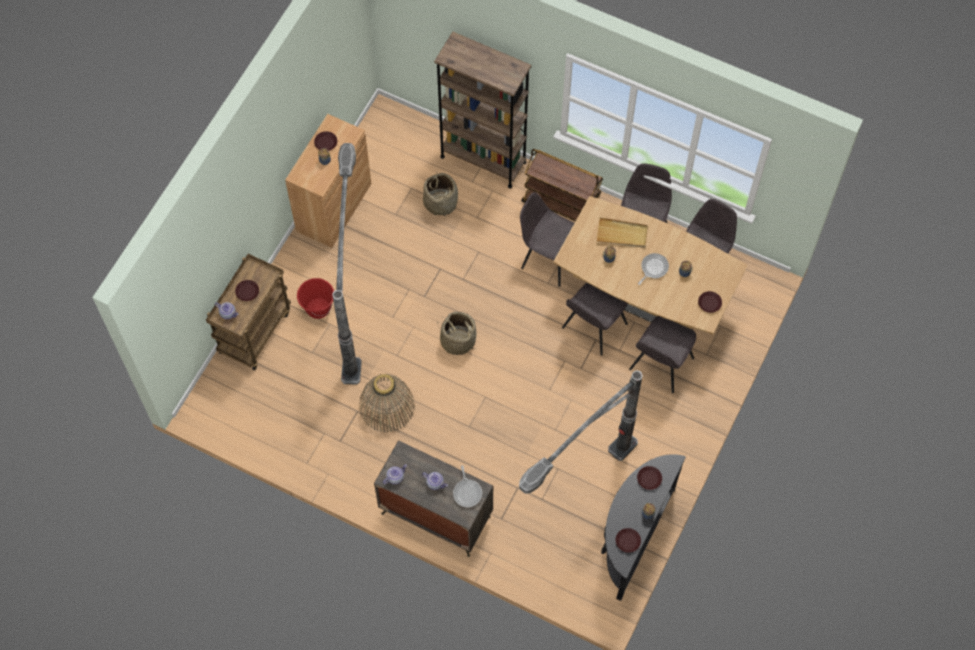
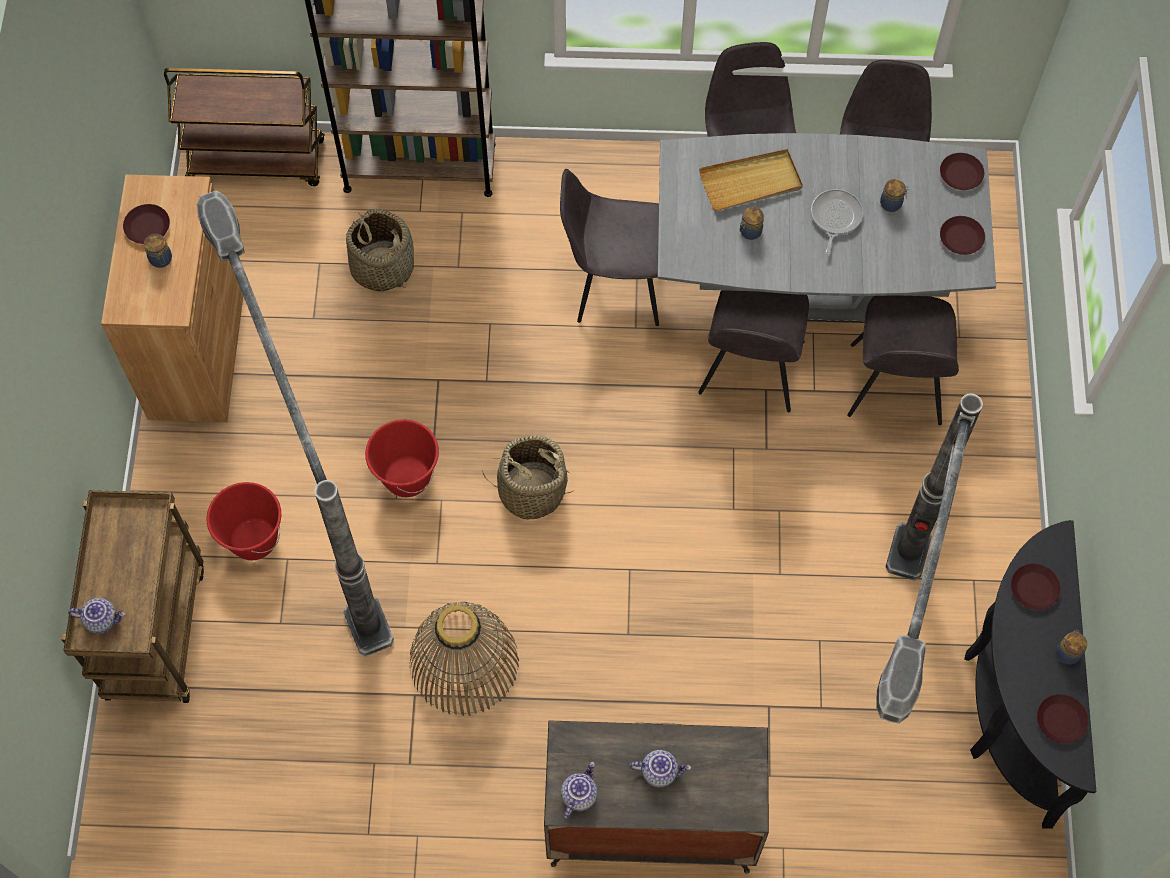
camera: 25 degrees left, 0 degrees up
brown plate [235,280,259,301] -> brown plate moved to [940,153,984,190]
frying pan [453,465,482,507] -> none
brown cart [521,149,603,221] -> brown cart moved to [164,68,325,186]
brown dining table [553,196,748,334] -> grey dining table [658,133,996,323]
none -> red bucket [365,419,439,497]

